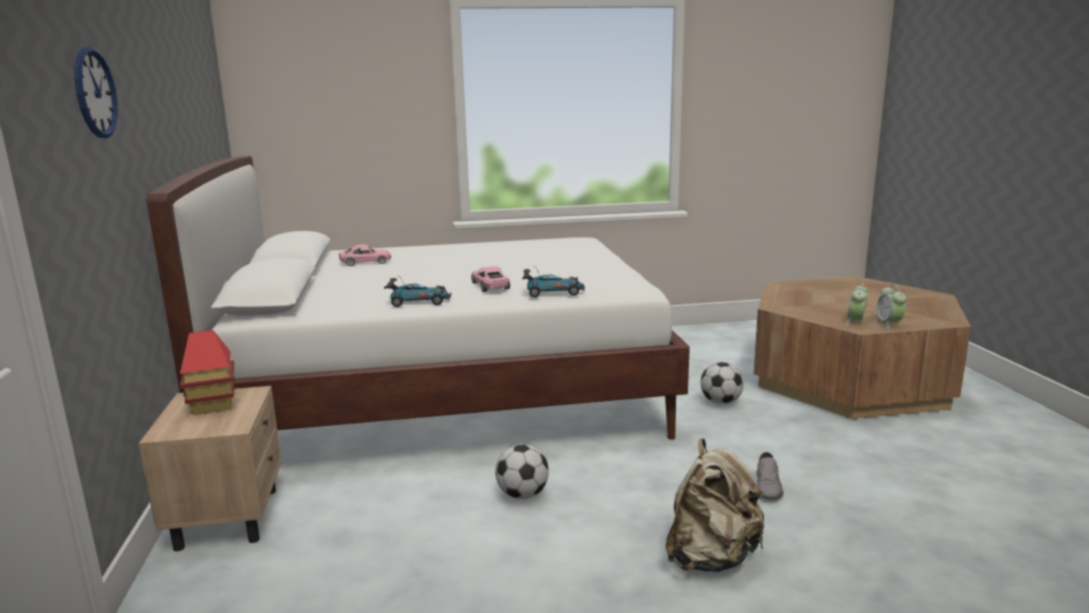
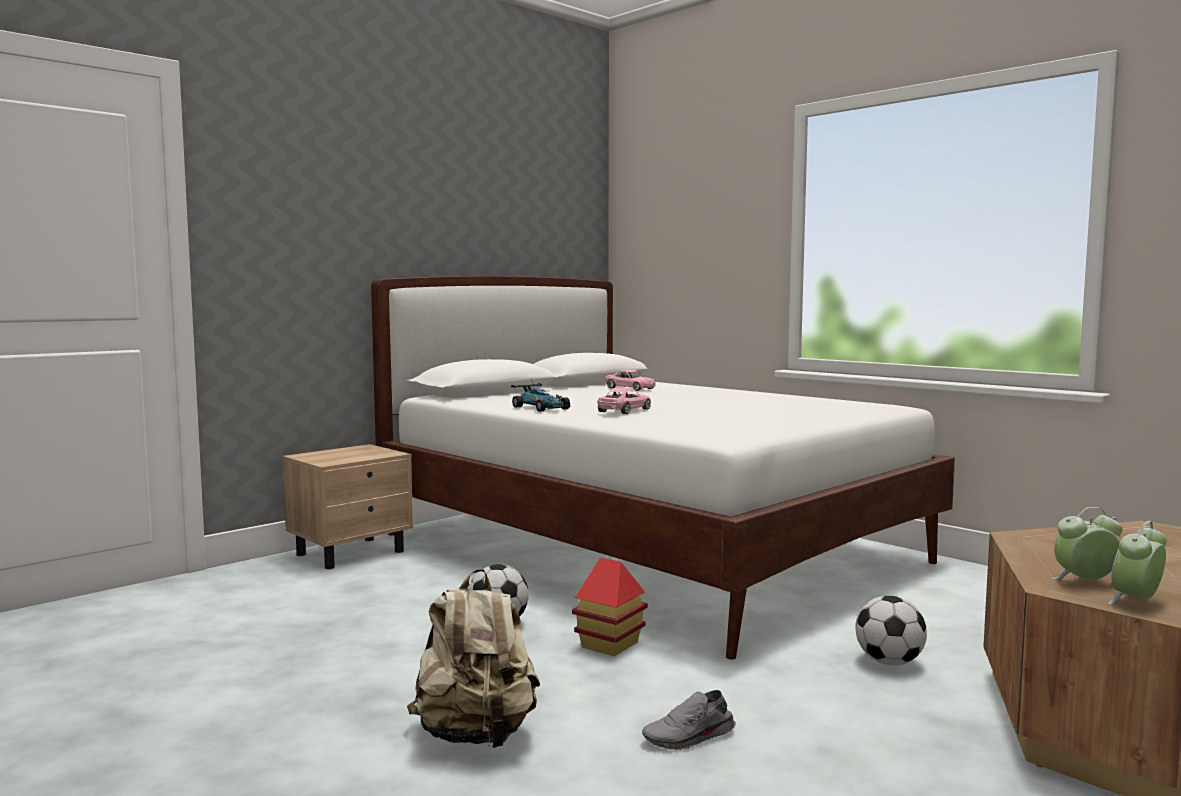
camera: 55 degrees right, 10 degrees down
wall clock [74,47,118,139] -> none
toy house [180,330,235,415] -> toy house moved to [572,558,648,656]
toy car [523,267,585,297] -> none

